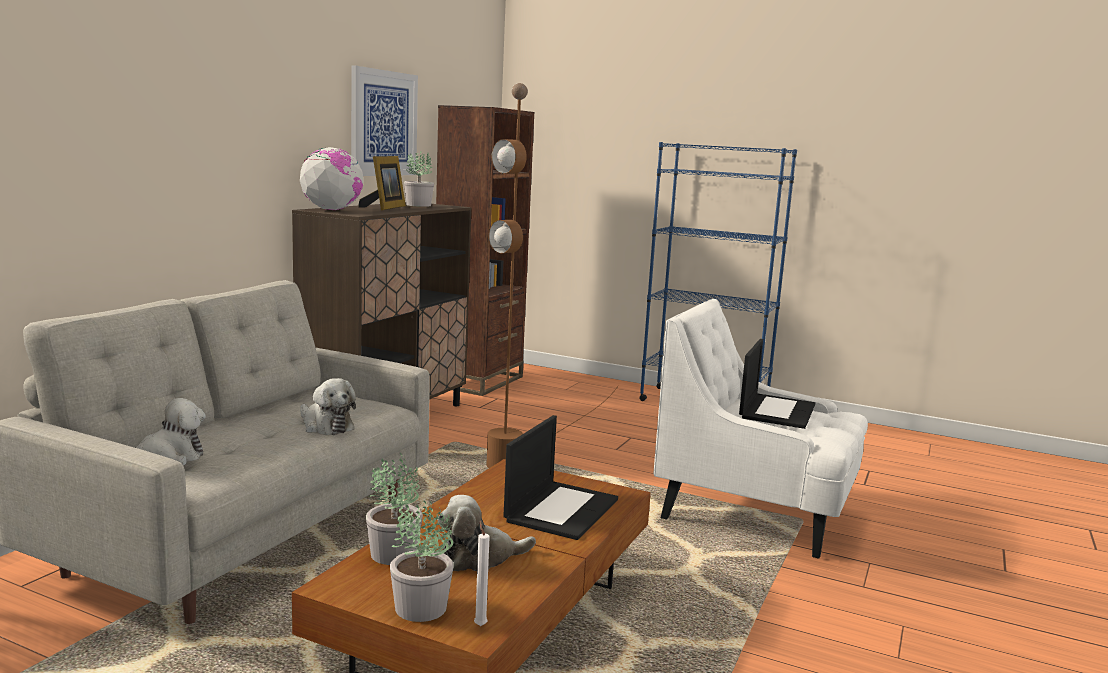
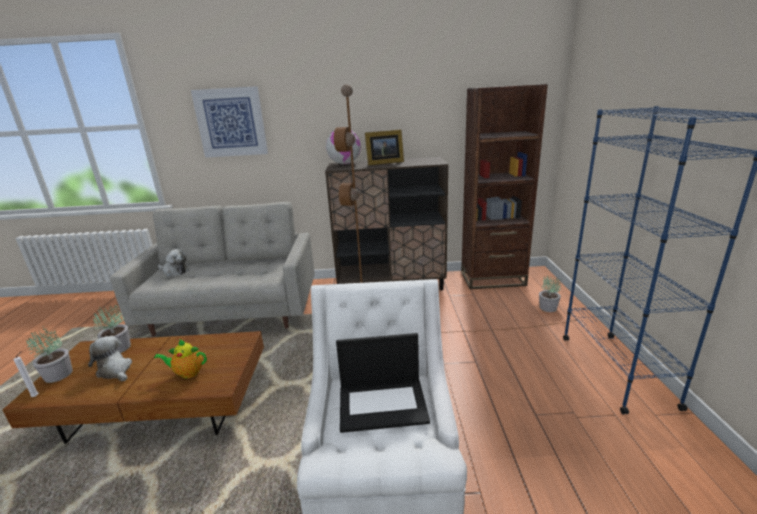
camera: 65 degrees right, 10 degrees up
plush toy [300,378,356,435] -> none
picture [351,66,418,176] -> picture moved to [191,86,268,158]
potted plant [404,151,434,207] -> potted plant moved to [539,276,561,312]
laptop [503,415,618,540] -> teapot [154,339,207,378]

